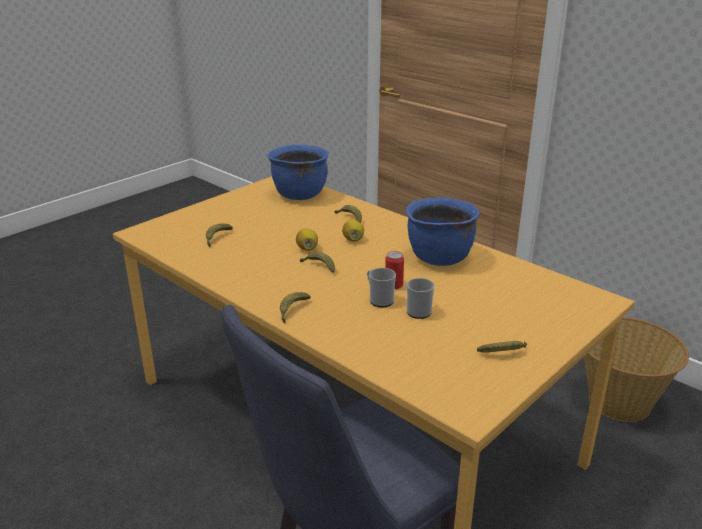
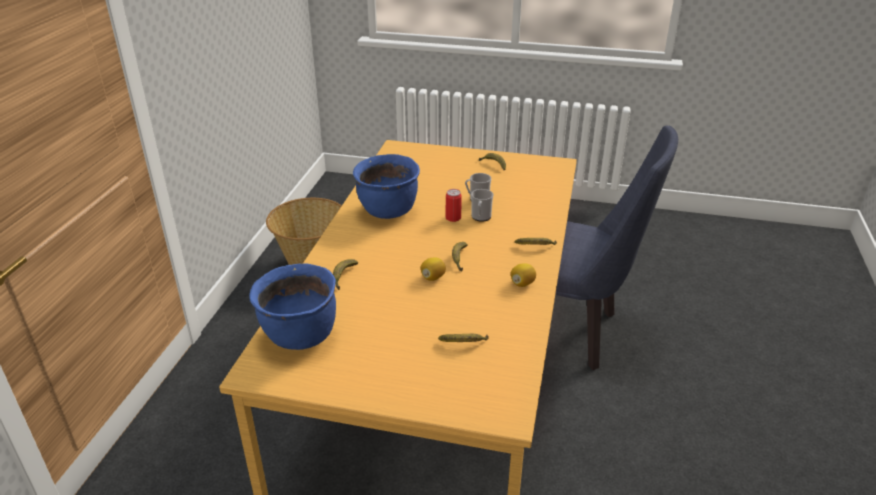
camera: 120 degrees left, 5 degrees up
lemon [342,220,364,242] -> lemon moved to [511,263,536,287]

